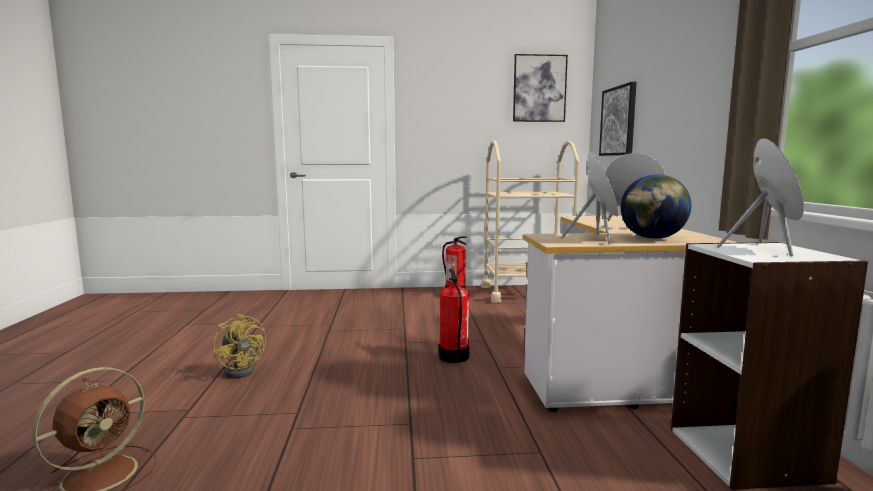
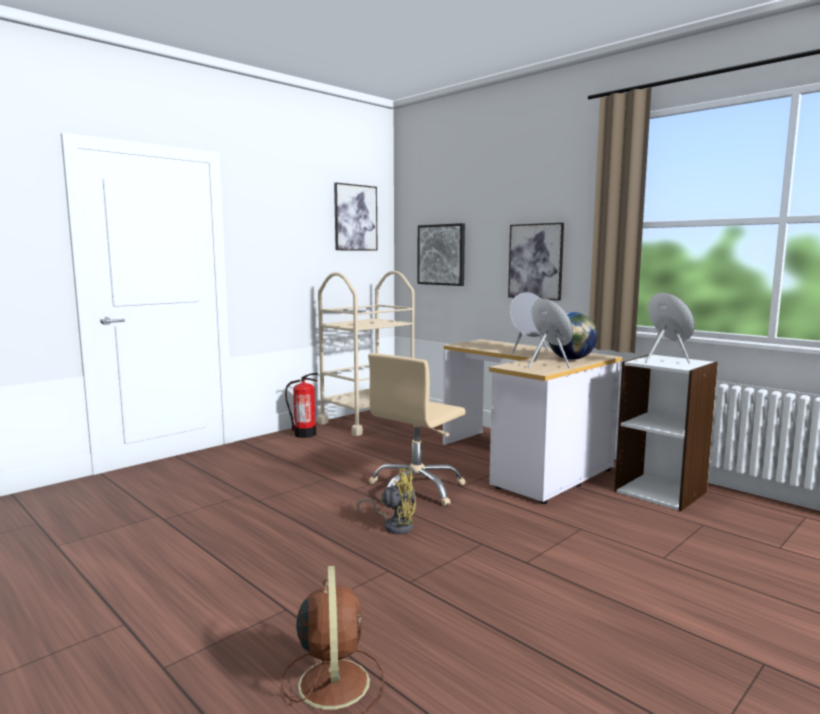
camera: 40 degrees left, 0 degrees up
yellow fan [213,314,266,378] -> yellow fan moved to [357,468,416,534]
fire extinguisher [439,269,470,363] -> beige office chair [368,353,466,506]
none -> picture [508,223,564,300]

